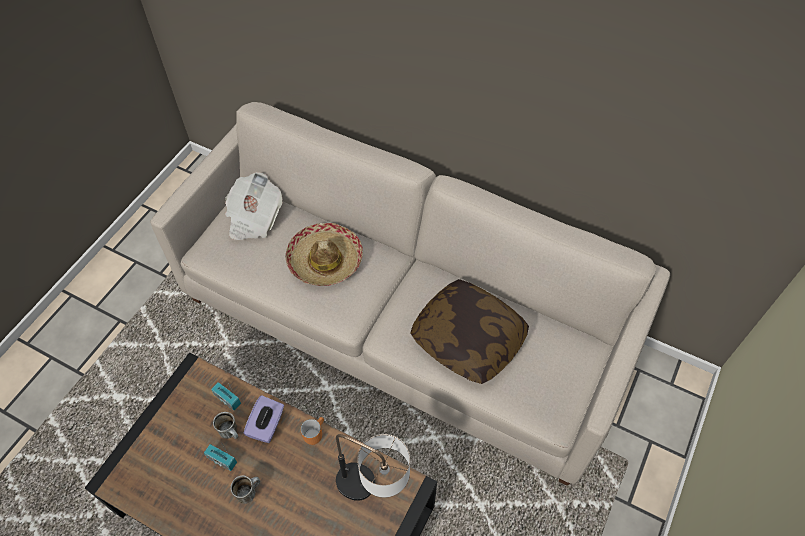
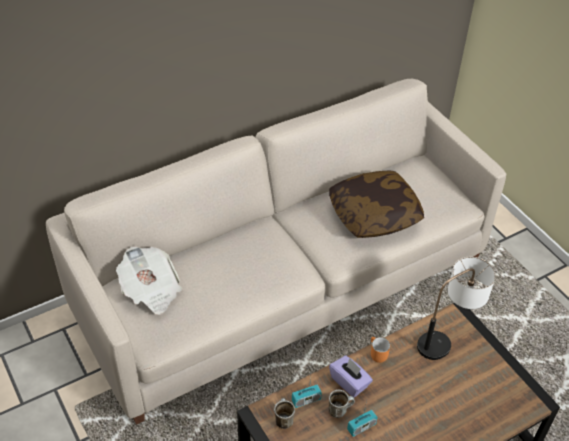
camera: 60 degrees left, 10 degrees down
mug [230,475,260,504] -> mug moved to [274,398,295,429]
hat [285,223,363,286] -> none

